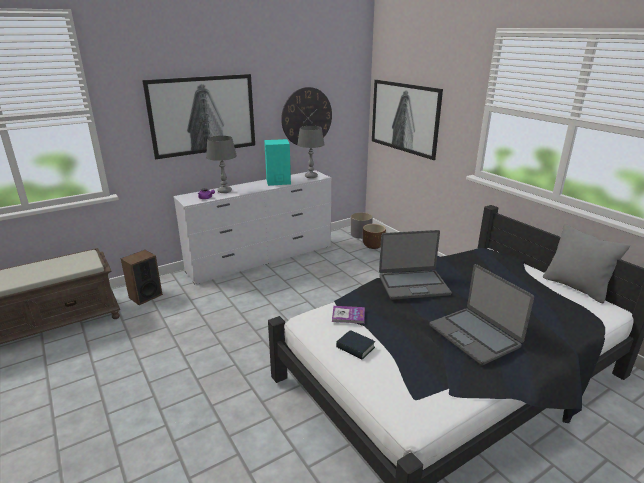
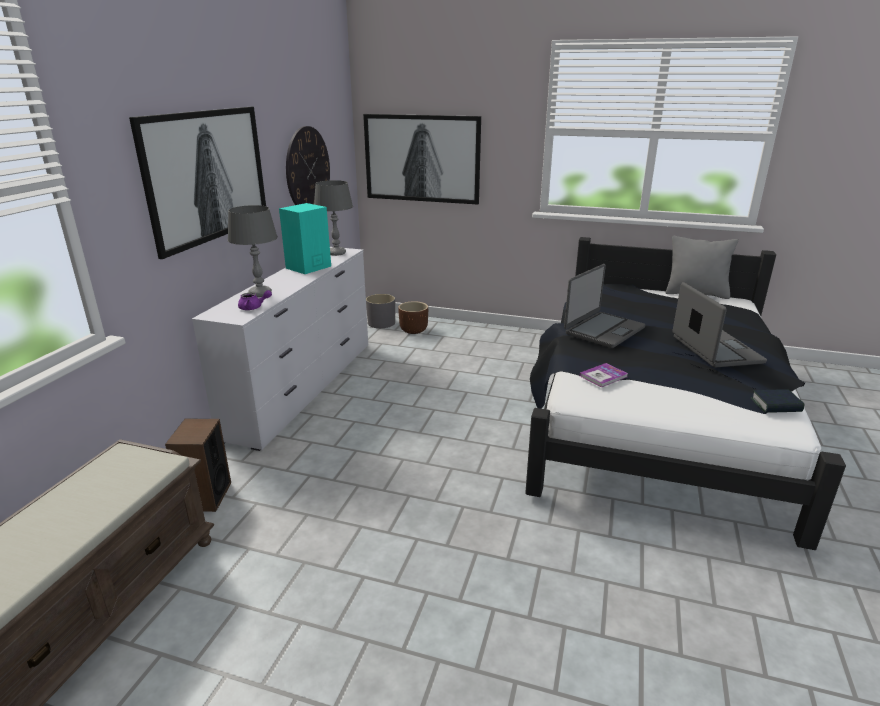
camera: 40 degrees left, 0 degrees up
book [336,330,375,360] -> book moved to [751,389,804,413]
laptop [430,264,534,365] -> laptop turned 120 degrees counterclockwise [672,282,767,368]

